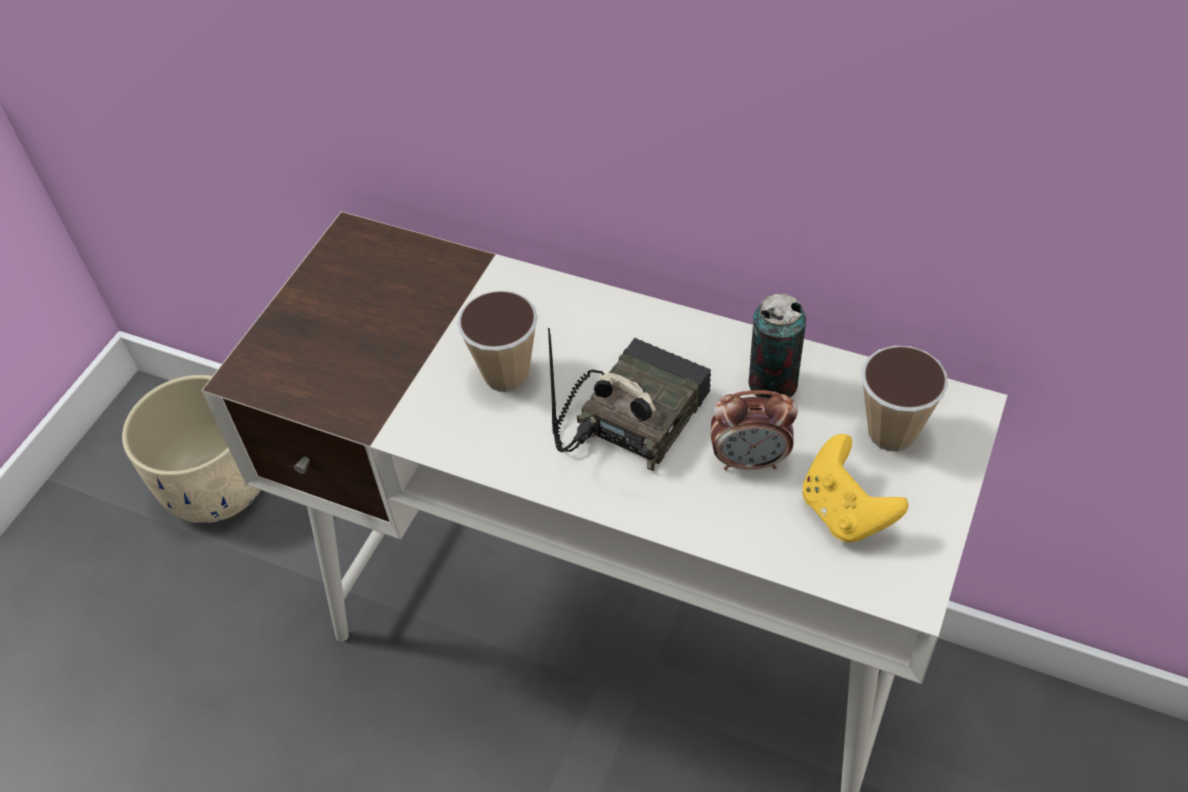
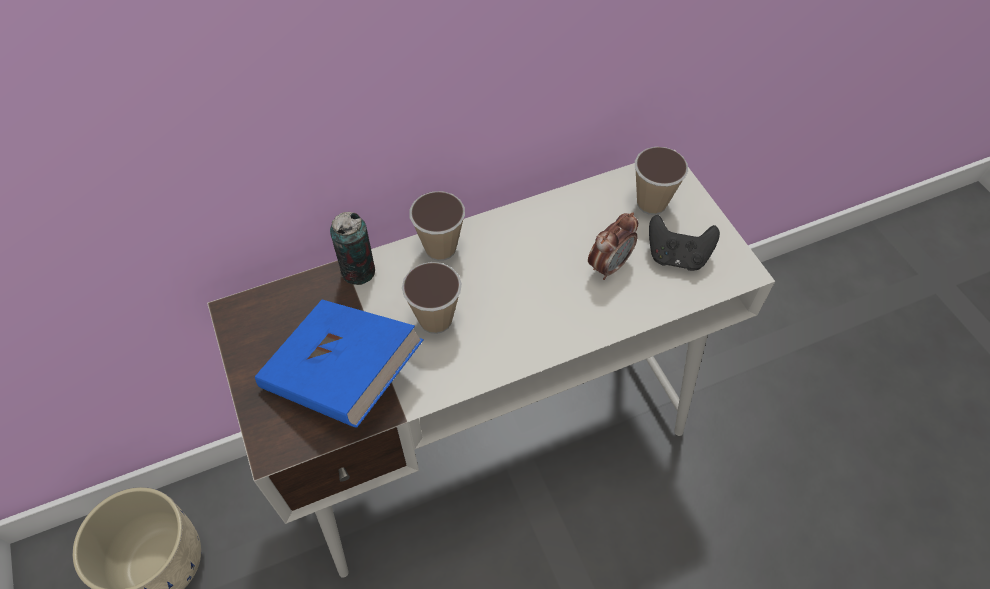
camera: 50 degrees left, 5 degrees up
radio [548,328,711,471] -> none
can [748,294,806,398] -> can moved to [330,212,375,285]
yellow game controller [802,434,909,543] -> black game controller [649,215,720,271]
none -> blue book [255,300,423,427]
none -> cup [410,191,465,261]

